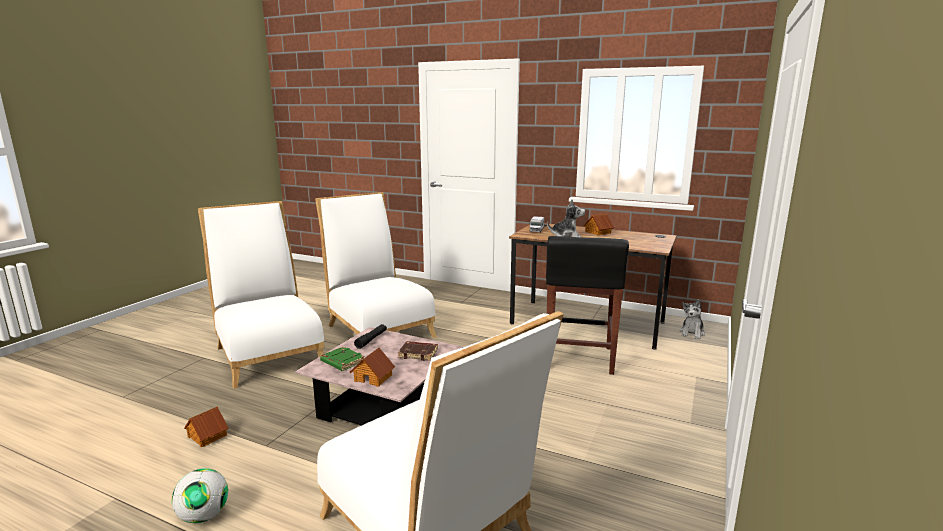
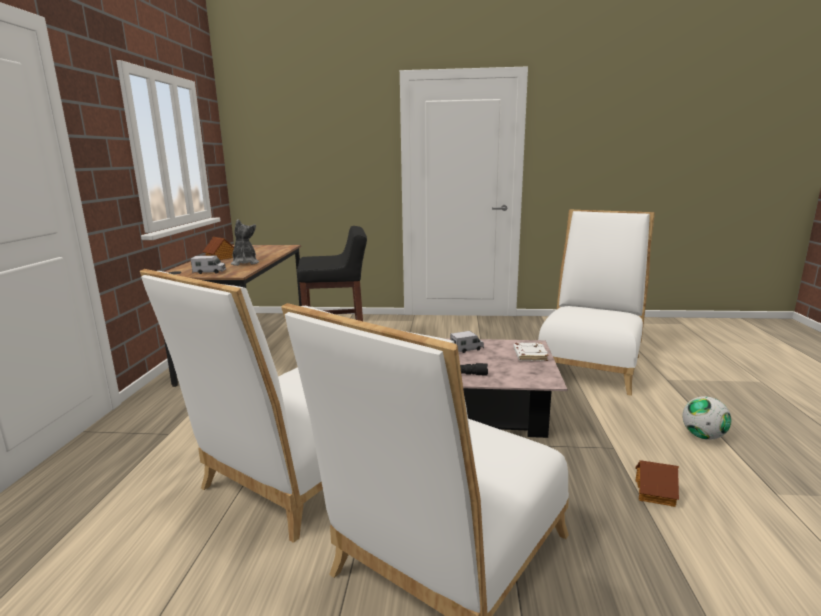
camera: 110 degrees left, 0 degrees up
green book [320,347,365,371] -> none
toy house [350,347,395,387] -> white book [513,343,549,361]
brown book [398,341,438,361] -> toy truck [450,331,484,353]
plush toy [680,300,705,339] -> none

